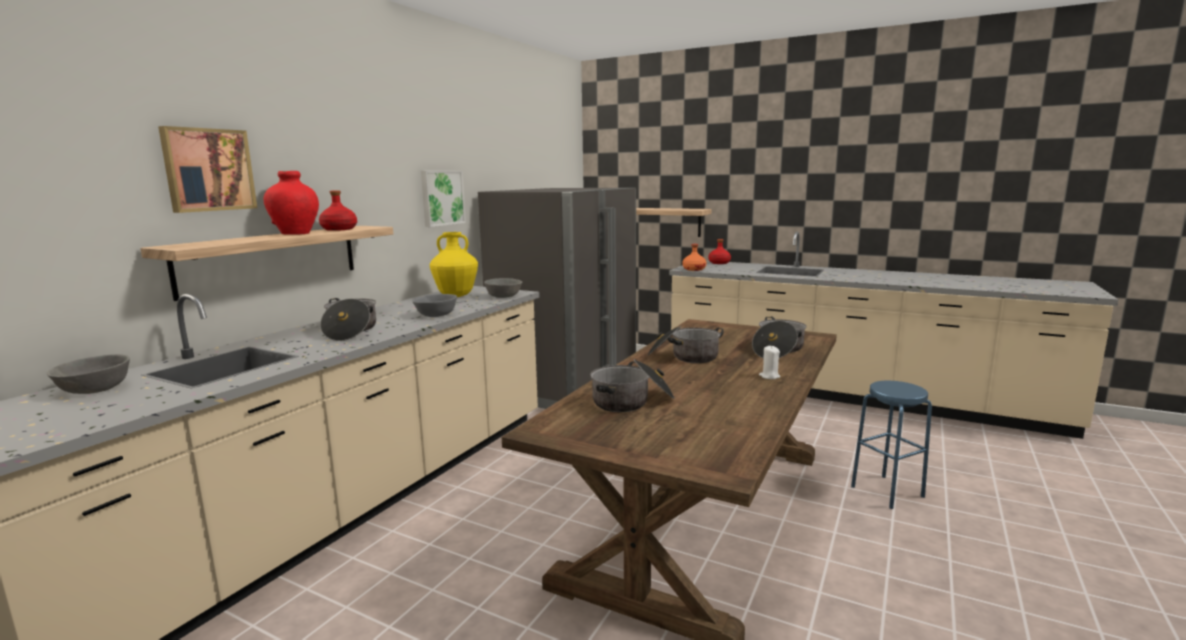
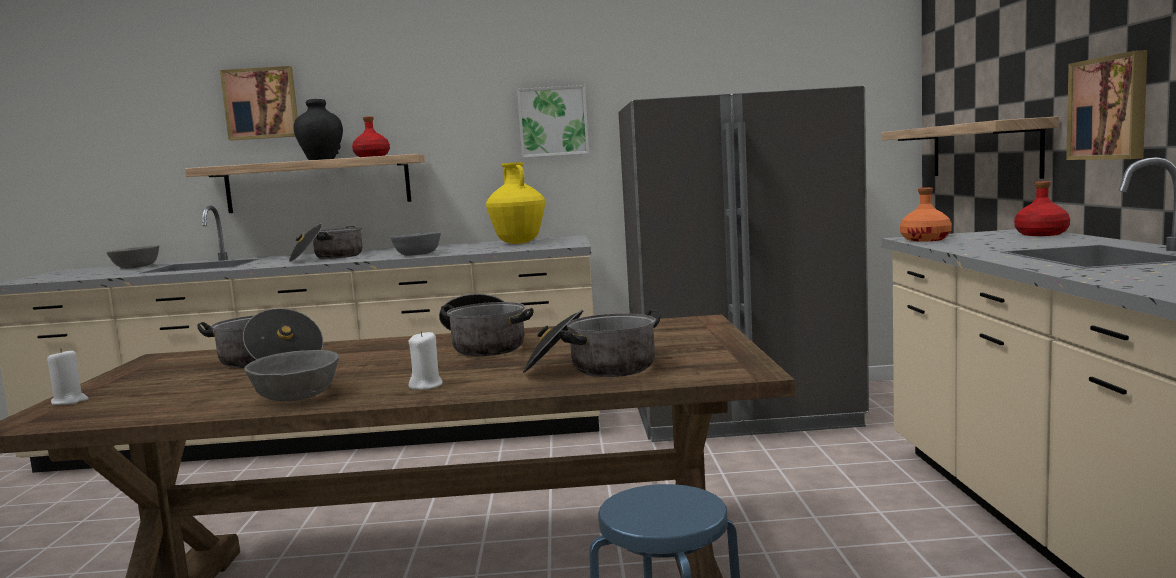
camera: 60 degrees right, 5 degrees down
red vase [264,171,319,235] -> black vase [293,99,343,160]
grey bowl [484,278,522,298] -> grey bowl moved to [244,350,339,401]
none -> white candle [47,348,89,405]
none -> picture [1066,50,1147,160]

